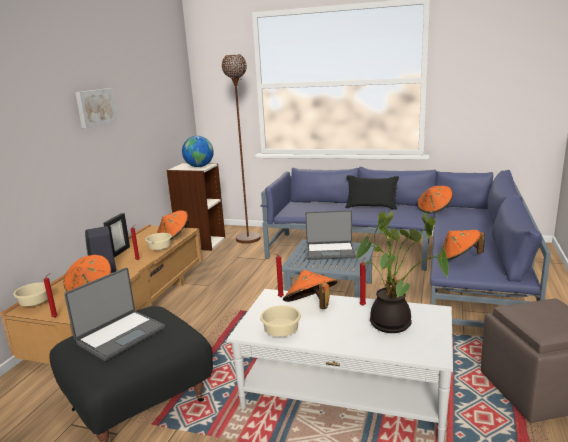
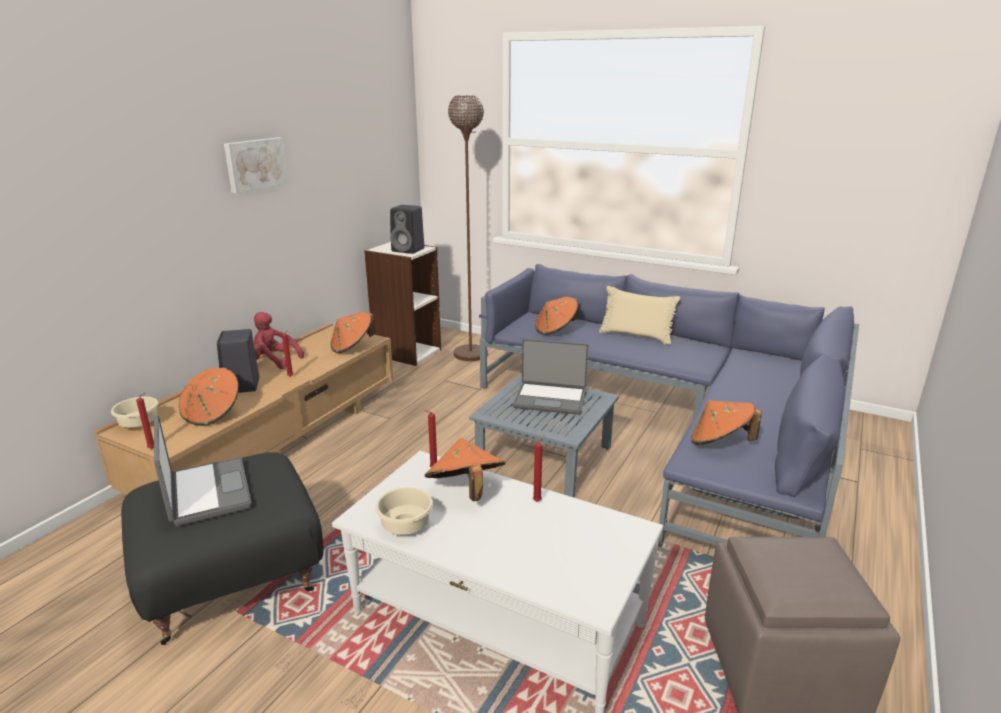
camera: 10 degrees right, 5 degrees up
laptop [64,268,165,361] -> laptop turned 75 degrees counterclockwise [154,415,251,526]
picture frame [103,213,130,258] -> red plush toy [253,312,304,369]
beige bowl [145,233,172,250] -> none
globe [182,136,214,167] -> black speaker [390,205,425,254]
black pillow [345,175,399,210] -> beige pillow [599,286,680,345]
potted plant [355,211,449,333] -> none
orange hat [417,186,453,213] -> orange hat moved to [535,297,578,335]

